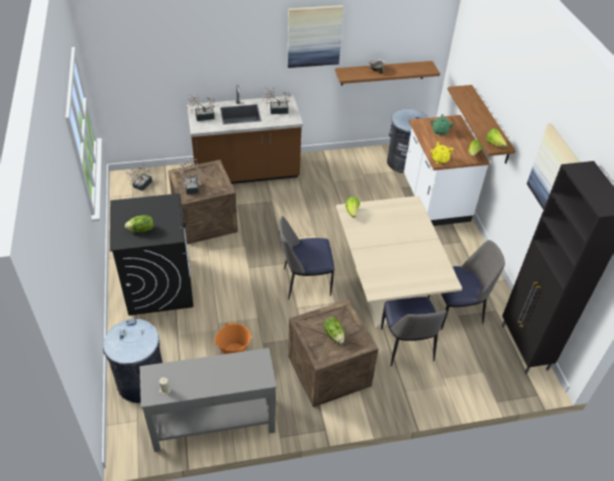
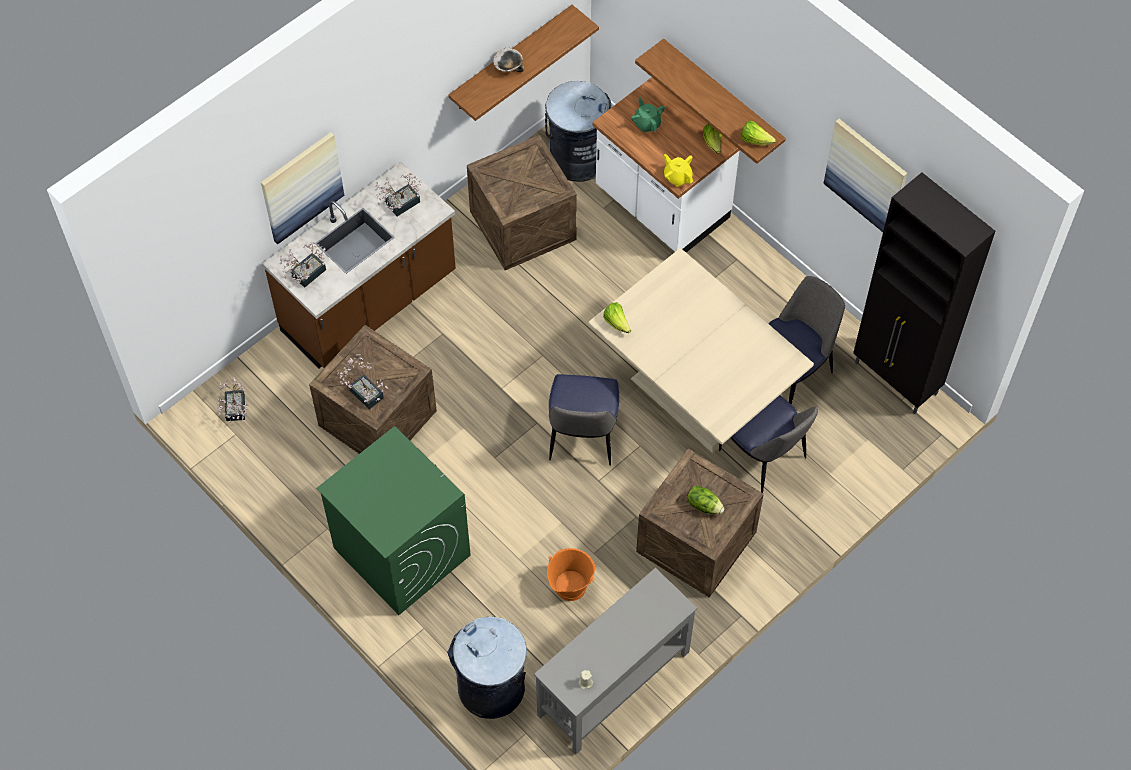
camera: 30 degrees left, 15 degrees up
black washing machine [110,193,194,316] -> green washing machine [316,426,471,615]
lettuce [125,215,154,232] -> none
chair [279,216,334,300] -> chair turned 45 degrees counterclockwise [549,374,619,466]
picture [288,5,343,68] -> picture moved to [261,132,344,245]
none -> crate [467,135,577,270]

